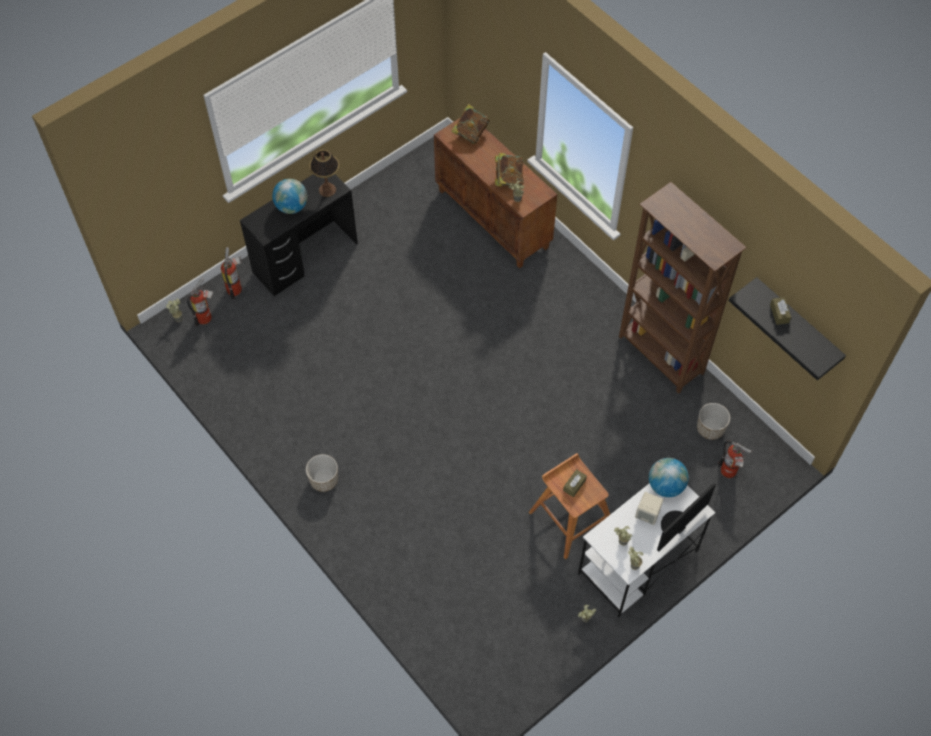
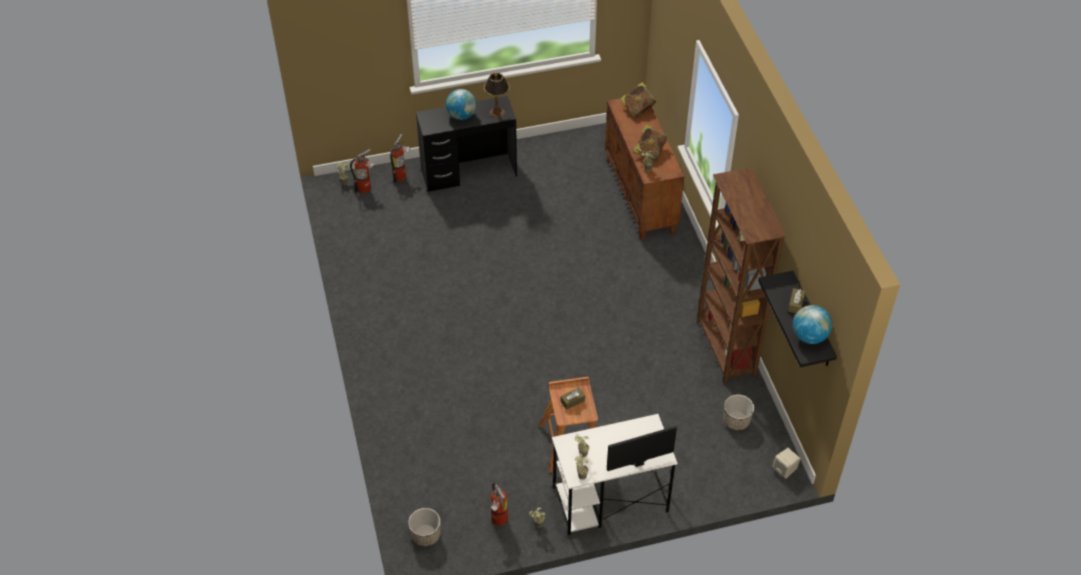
camera: 25 degrees right, 10 degrees down
planter [306,454,338,492] -> planter moved to [408,508,440,546]
beige speaker [635,492,663,525] -> beige speaker moved to [772,448,801,478]
globe [649,458,689,497] -> globe moved to [793,305,832,344]
fire extinguisher [718,440,752,478] -> fire extinguisher moved to [488,482,508,526]

